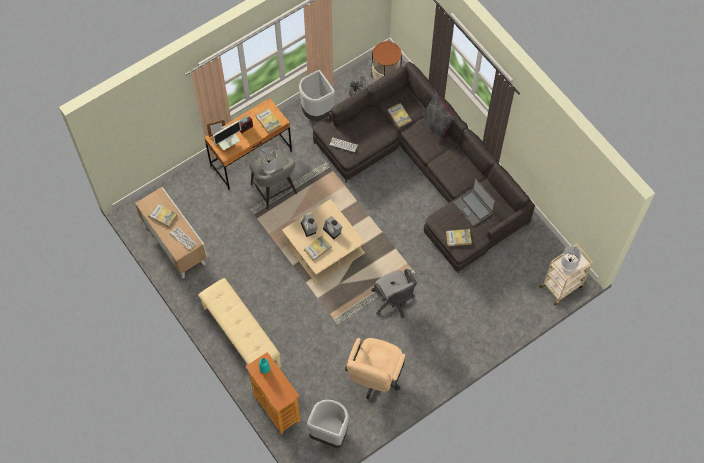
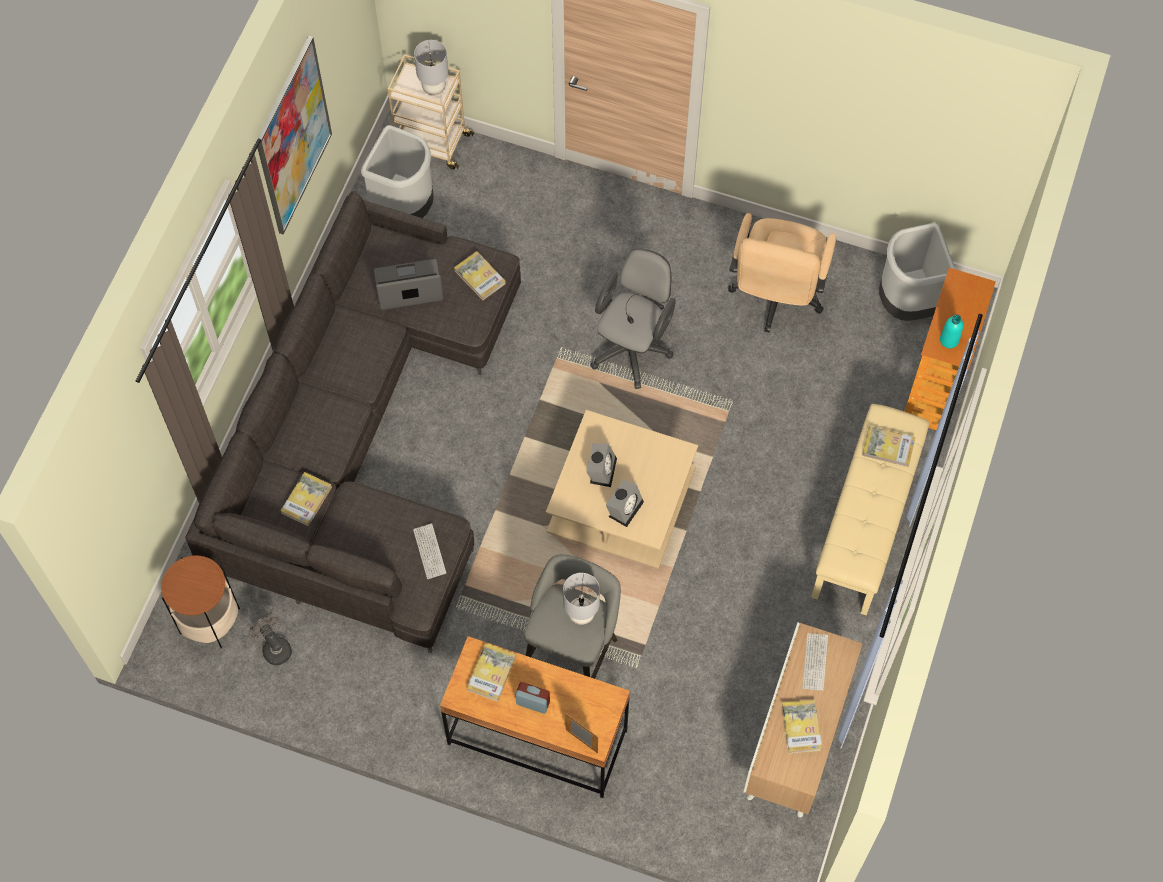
camera: 125 degrees left, 0 degrees up
monitor [213,120,241,150] -> none
grey trash can [299,70,335,121] -> grey trash can moved to [361,125,434,218]
book [304,236,332,261] -> book moved to [862,426,916,467]
beige office chair [345,338,406,399] -> beige office chair turned 120 degrees clockwise [728,213,836,333]
grey pillow [422,90,455,144] -> none
laptop [454,178,496,226] -> laptop turned 120 degrees counterclockwise [374,259,443,310]
none -> picture [256,36,332,234]

